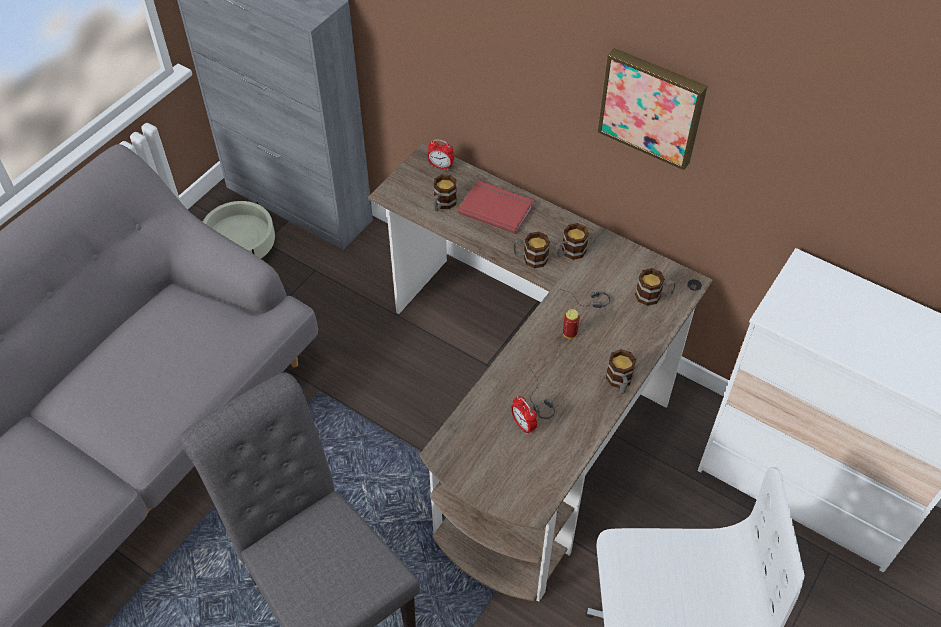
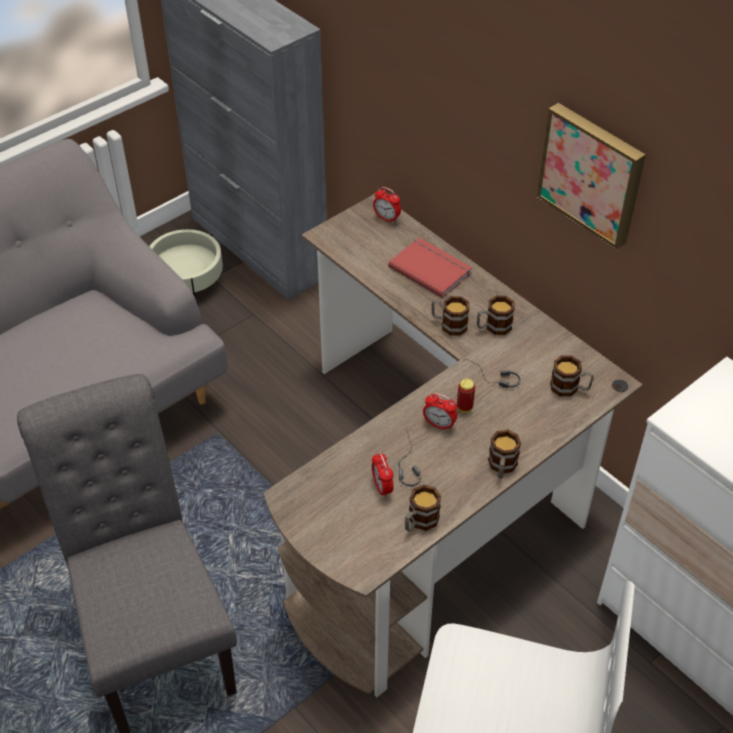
camera: 15 degrees right, 5 degrees down
mug [434,174,457,211] -> mug moved to [405,485,441,531]
none -> alarm clock [423,393,457,430]

